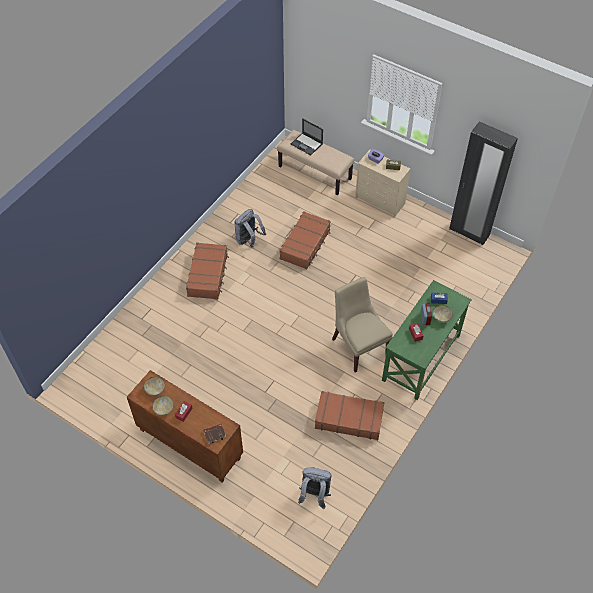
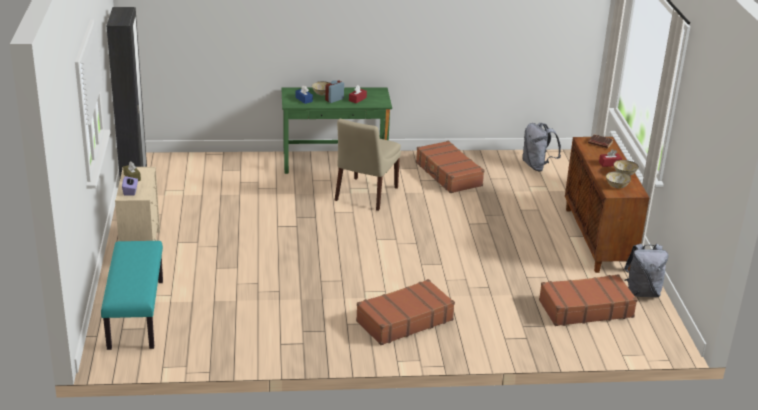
camera: 130 degrees left, 25 degrees down
grey backpack [234,209,266,247] -> grey backpack moved to [624,244,668,297]
beige bench [277,130,355,195] -> turquoise bench [101,241,163,350]
brown suitcase [279,211,331,269] -> brown suitcase moved to [539,274,638,326]
laptop [291,118,323,155] -> none

